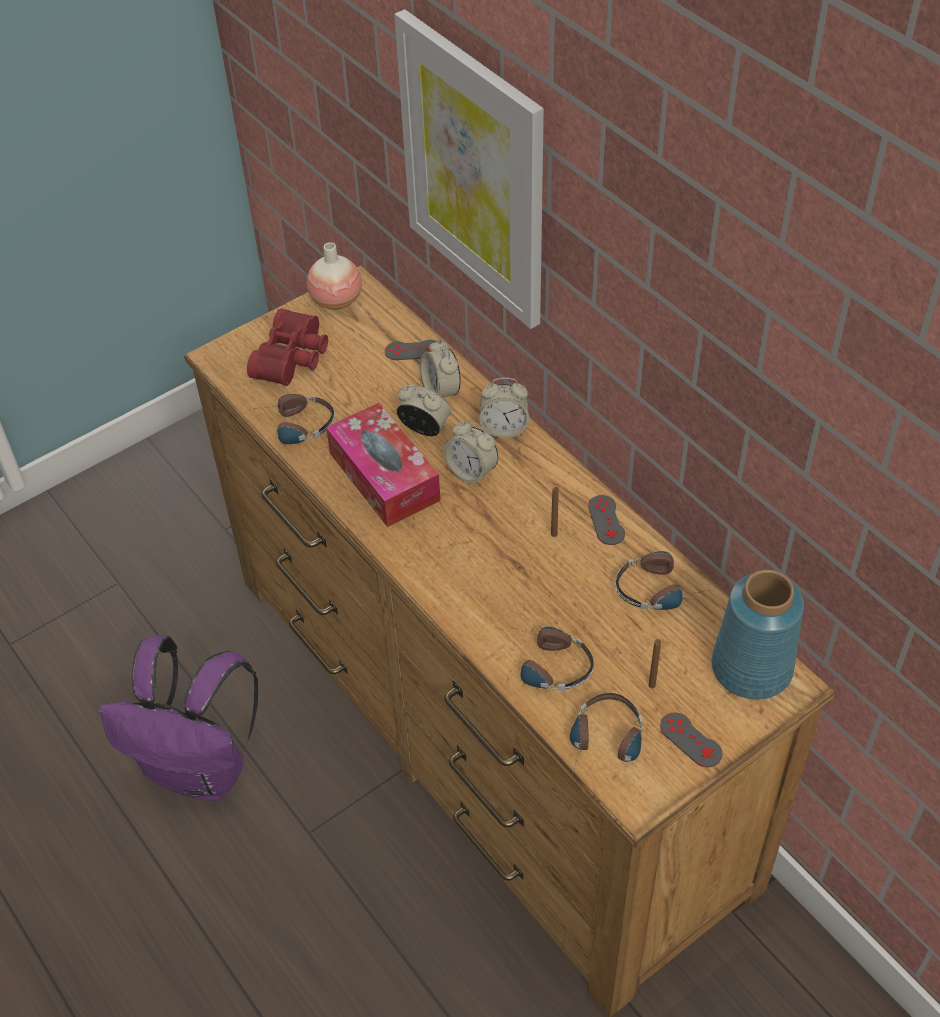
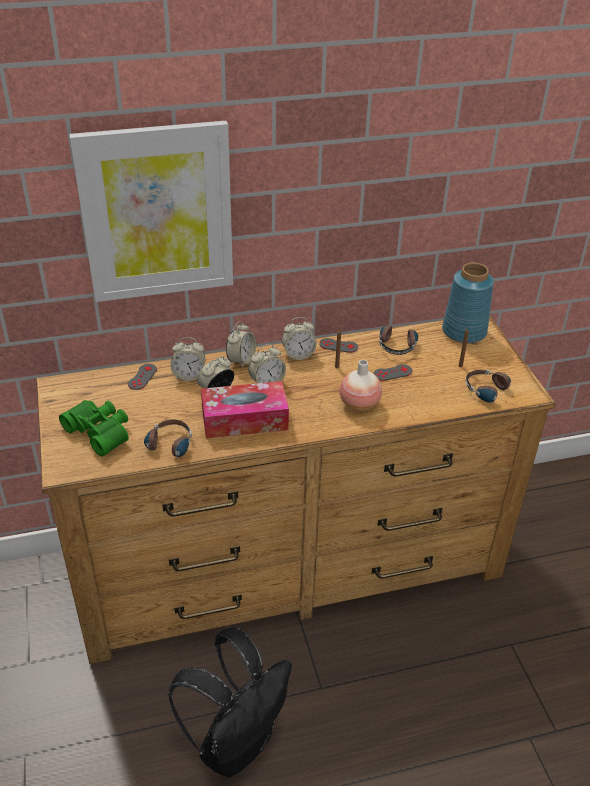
camera: 70 degrees left, 10 degrees down
purple backpack [100,635,258,801] -> black backpack [168,627,292,778]
red binoculars [247,309,328,386] -> green binoculars [59,400,129,457]
vase [307,242,362,309] -> vase moved to [340,360,382,411]
headphones [508,626,594,691] -> none
grey game controller [660,713,722,767] -> grey game controller moved to [373,364,412,381]
none -> alarm clock [282,317,317,360]

